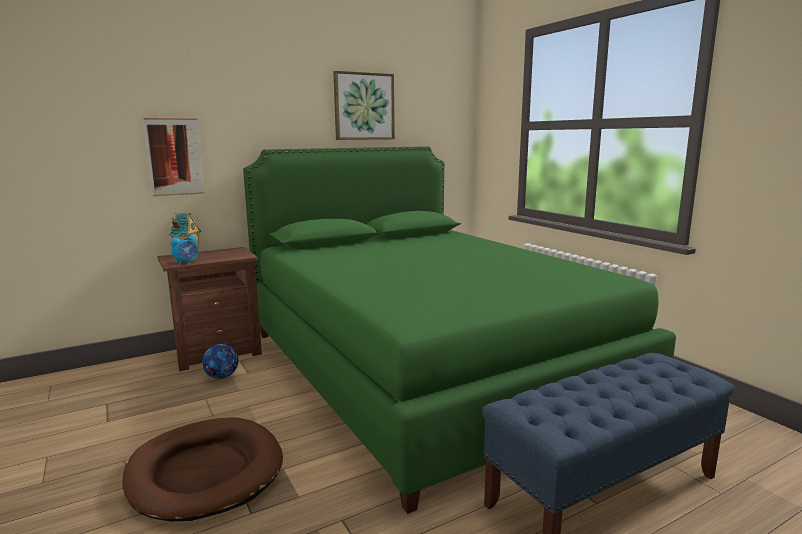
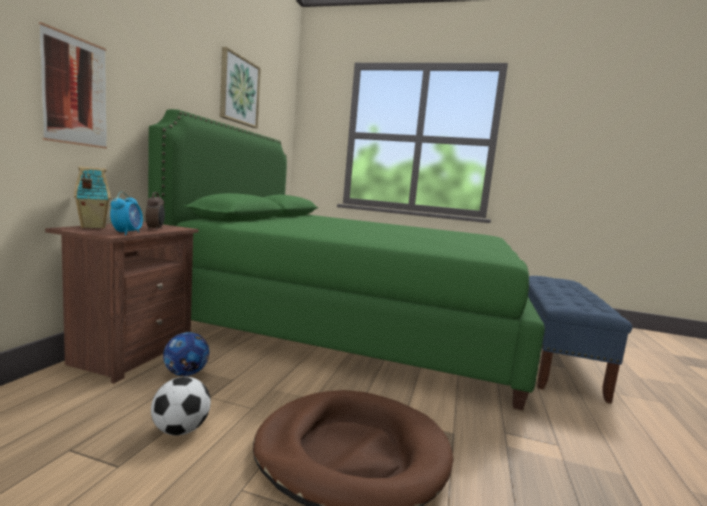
camera: 45 degrees left, 5 degrees down
none -> alarm clock [146,192,165,230]
none -> football [151,377,211,435]

